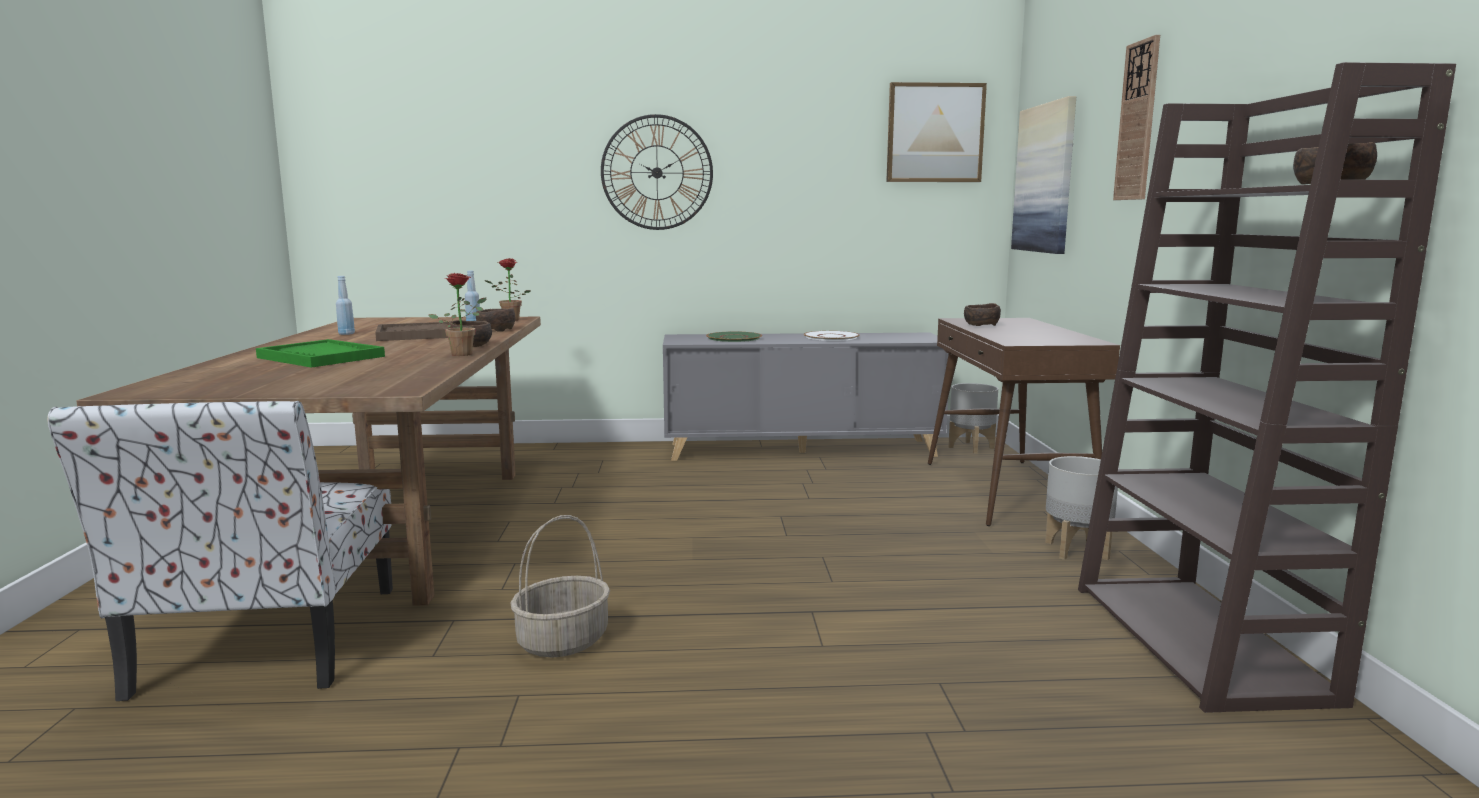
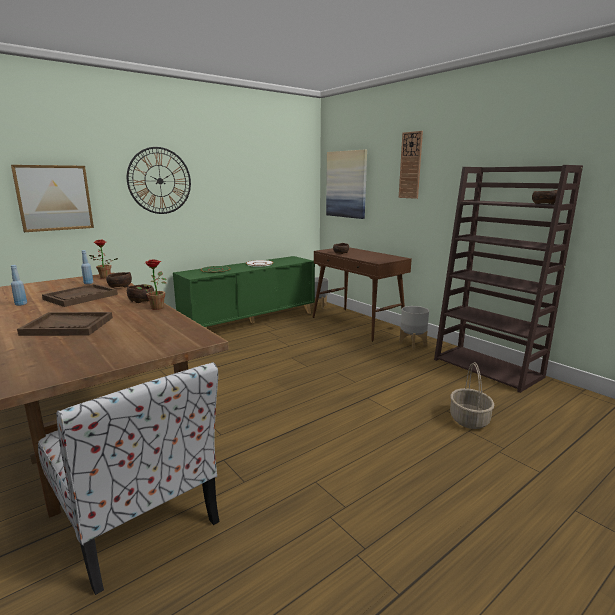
camera: 35 degrees left, 5 degrees up
green tray [256,339,385,368] -> brown tray [17,312,113,336]
basket [510,515,610,657] -> basket moved to [450,362,494,429]
grey cabinet [663,333,949,461] -> green cabinet [173,256,315,327]
picture [886,82,987,182] -> picture moved to [11,165,94,232]

